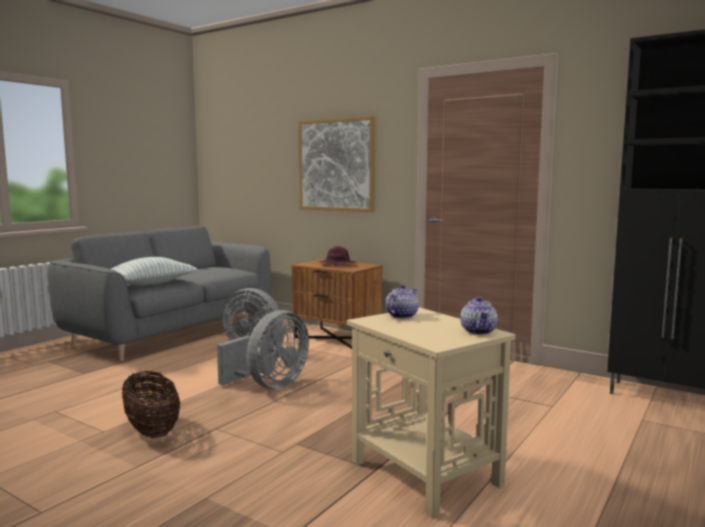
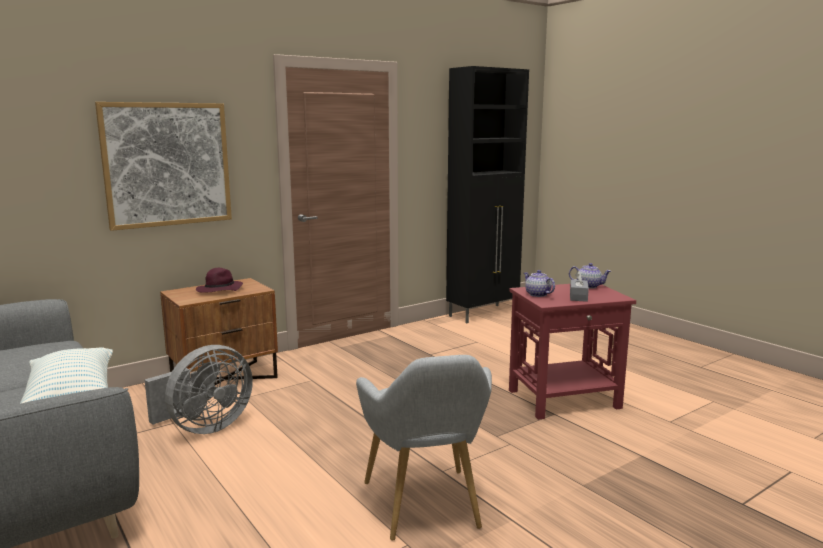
camera: 70 degrees left, 5 degrees up
basket [122,371,181,439] -> grey armchair [356,355,492,541]
grey fan [217,310,309,389] -> none
beige side table [347,307,516,518] -> red side table [509,284,636,420]
none -> grey tissue box [570,271,589,302]

